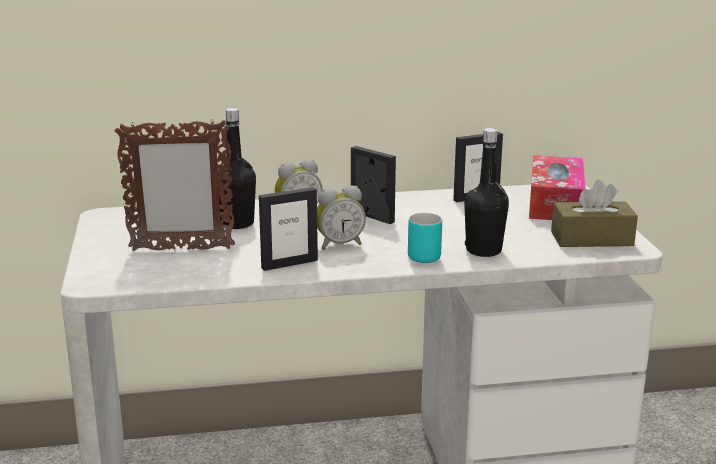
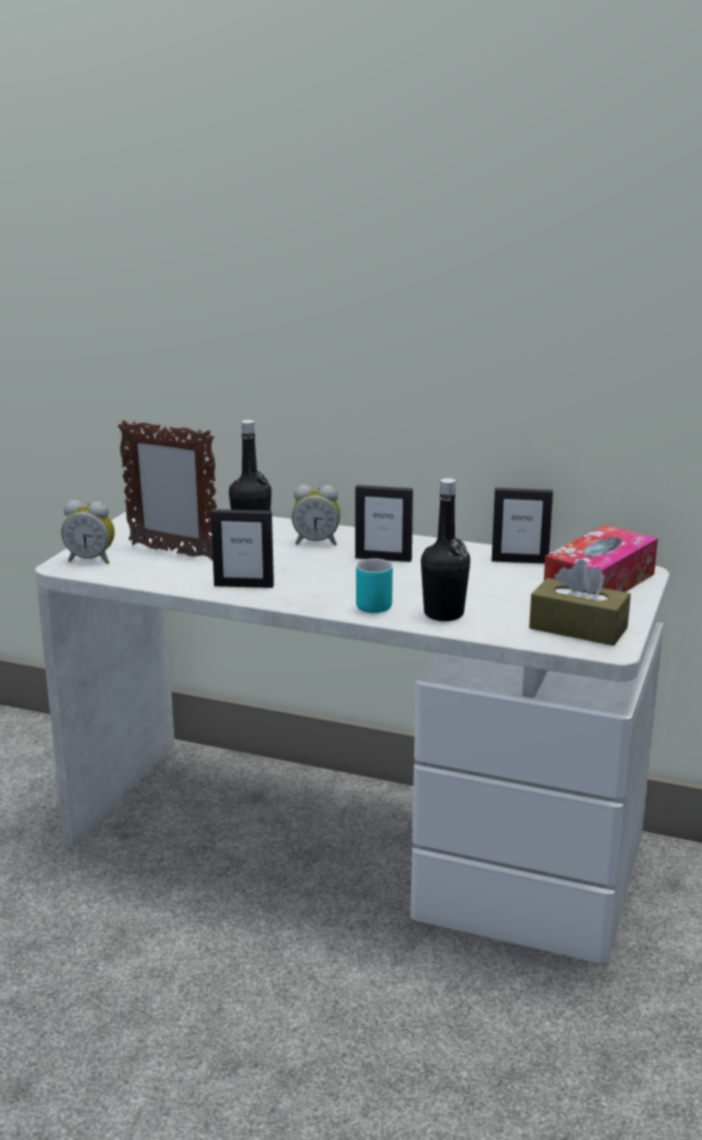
camera: 30 degrees right, 0 degrees up
alarm clock [317,186,366,250] -> alarm clock moved to [61,500,115,564]
picture frame [351,146,396,224] -> picture frame turned 120 degrees clockwise [355,485,413,562]

